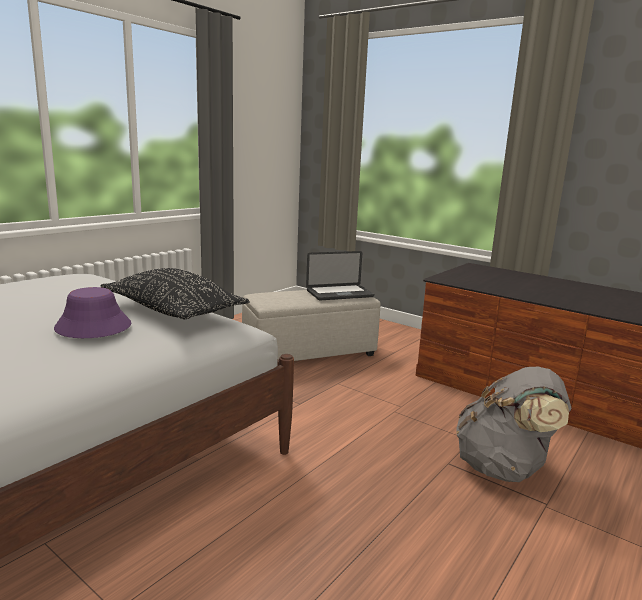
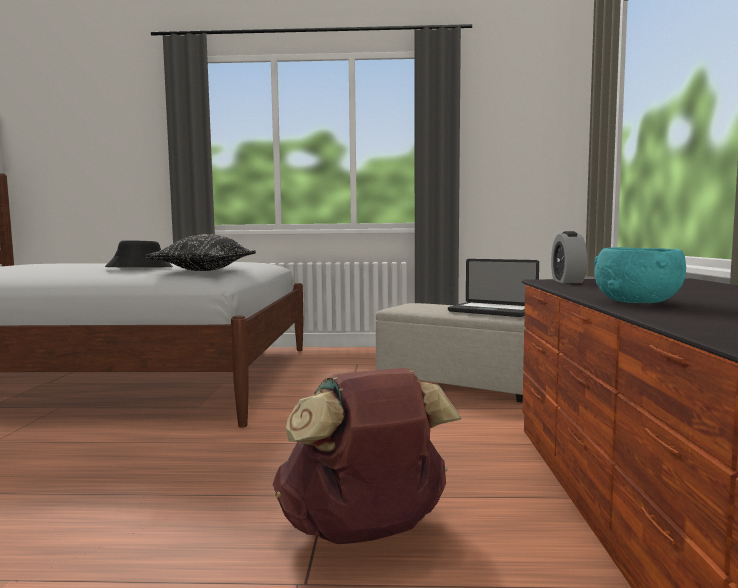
camera: 55 degrees right, 10 degrees down
purple hat [54,287,131,338] -> black hat [105,240,173,268]
grey backpack [456,367,571,482] -> brown backpack [273,368,461,544]
none -> alarm clock [551,231,587,283]
none -> turquoise bowl [594,247,686,303]

